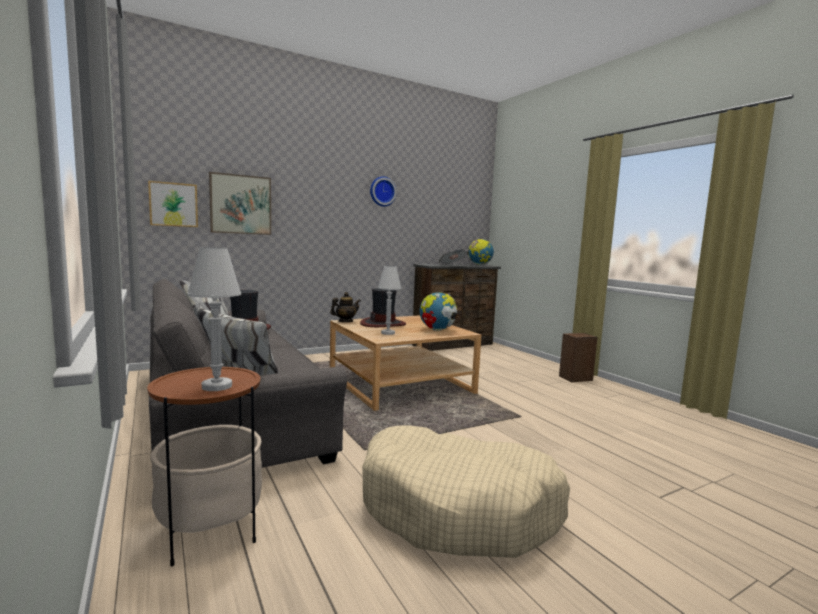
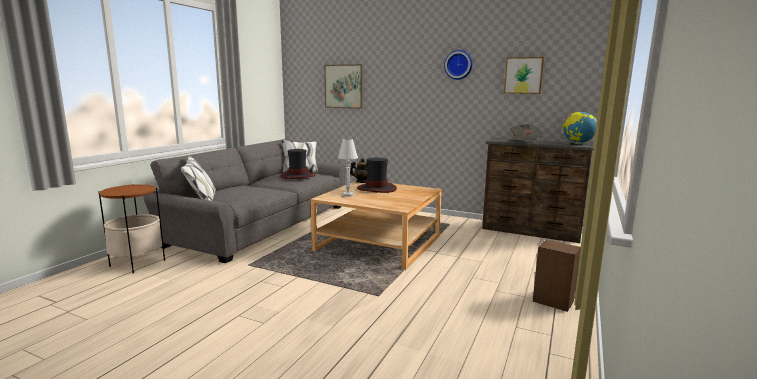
camera: 55 degrees right, 5 degrees up
picture [148,181,198,227] -> picture moved to [504,57,544,94]
white table lamp [187,247,241,391] -> none
beige dog bed [362,425,570,558] -> none
globe [420,292,457,331] -> none

